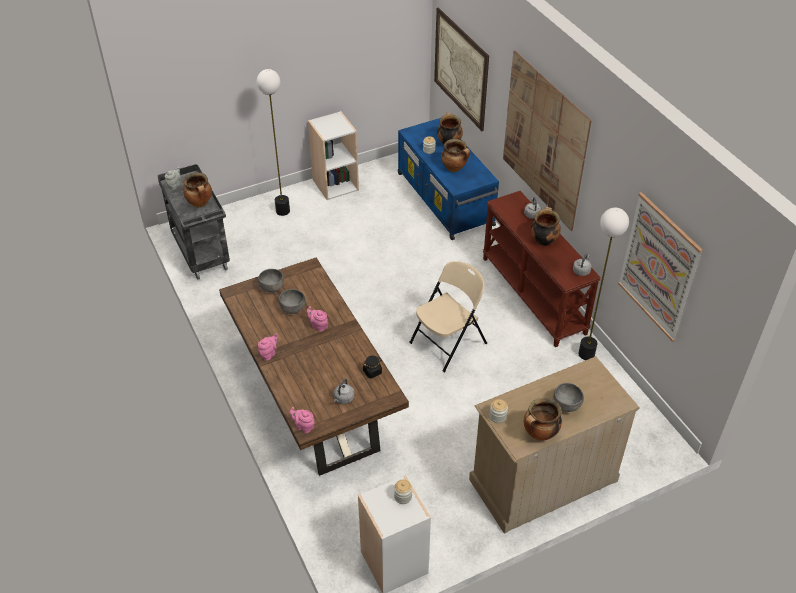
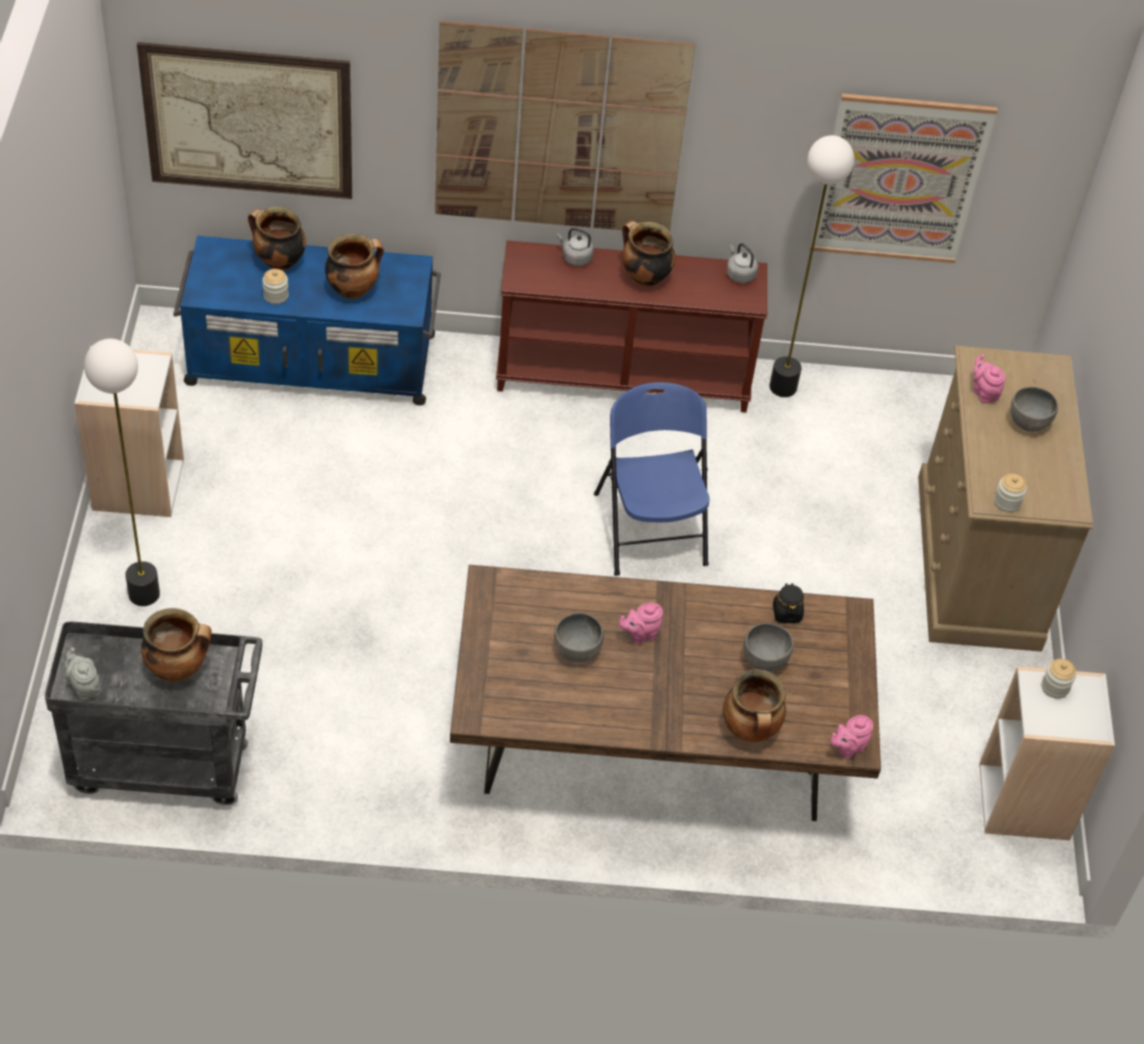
camera: 65 degrees left, 5 degrees up
grey bowl [258,269,284,293] -> grey bowl moved to [743,623,793,672]
pink teapot [258,334,277,361] -> pink teapot moved to [973,354,1005,403]
grey kettle [334,379,354,404] -> none
beige chair [409,261,487,373] -> blue chair [594,382,710,576]
cooking pot [524,398,562,441] -> cooking pot moved to [723,669,786,742]

